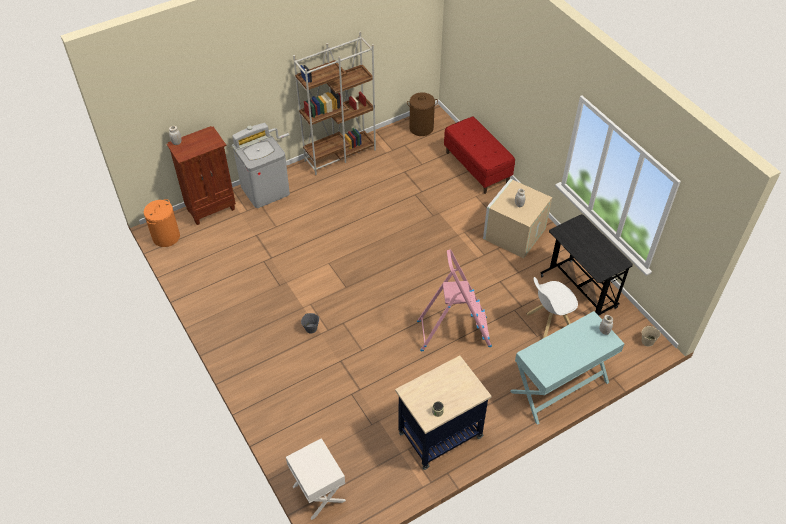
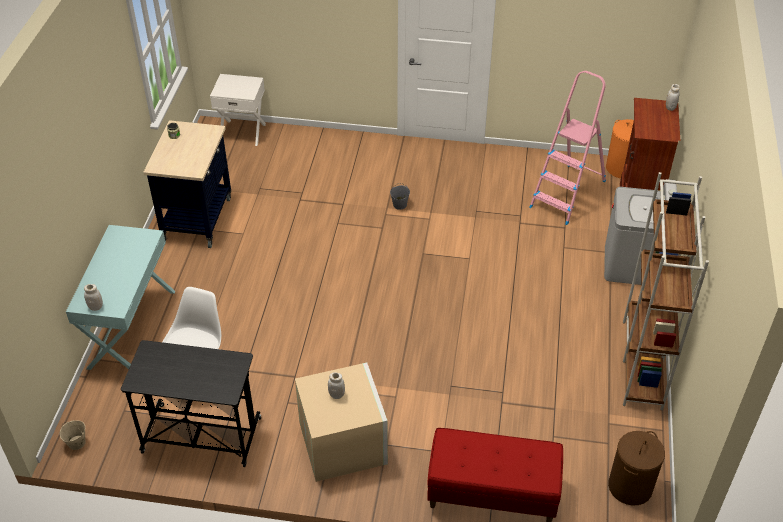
camera: 130 degrees right, 5 degrees down
pink step ladder [417,249,492,351] -> pink step ladder moved to [529,71,606,225]

